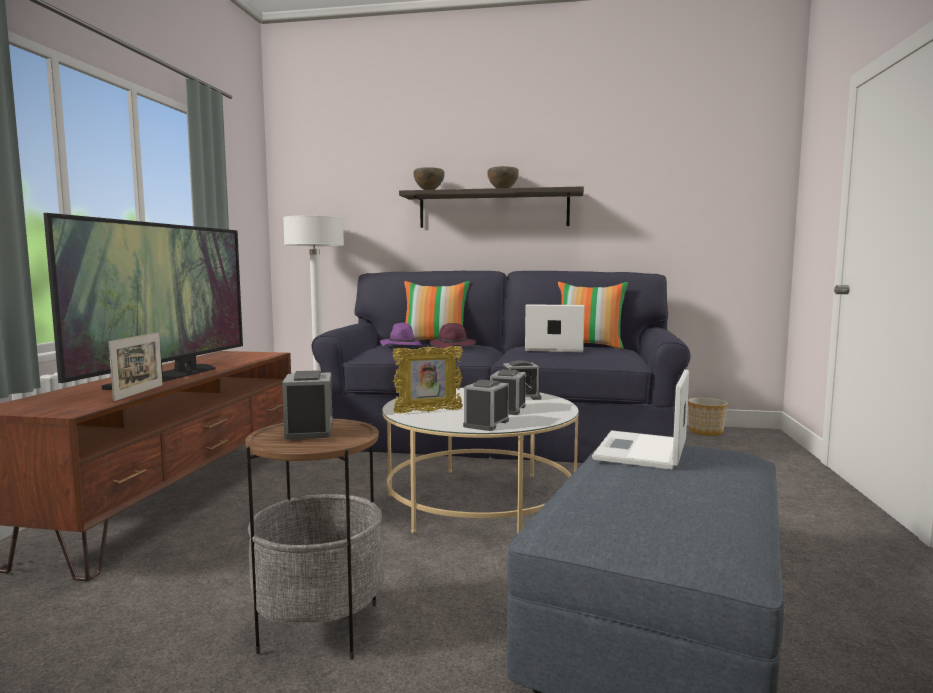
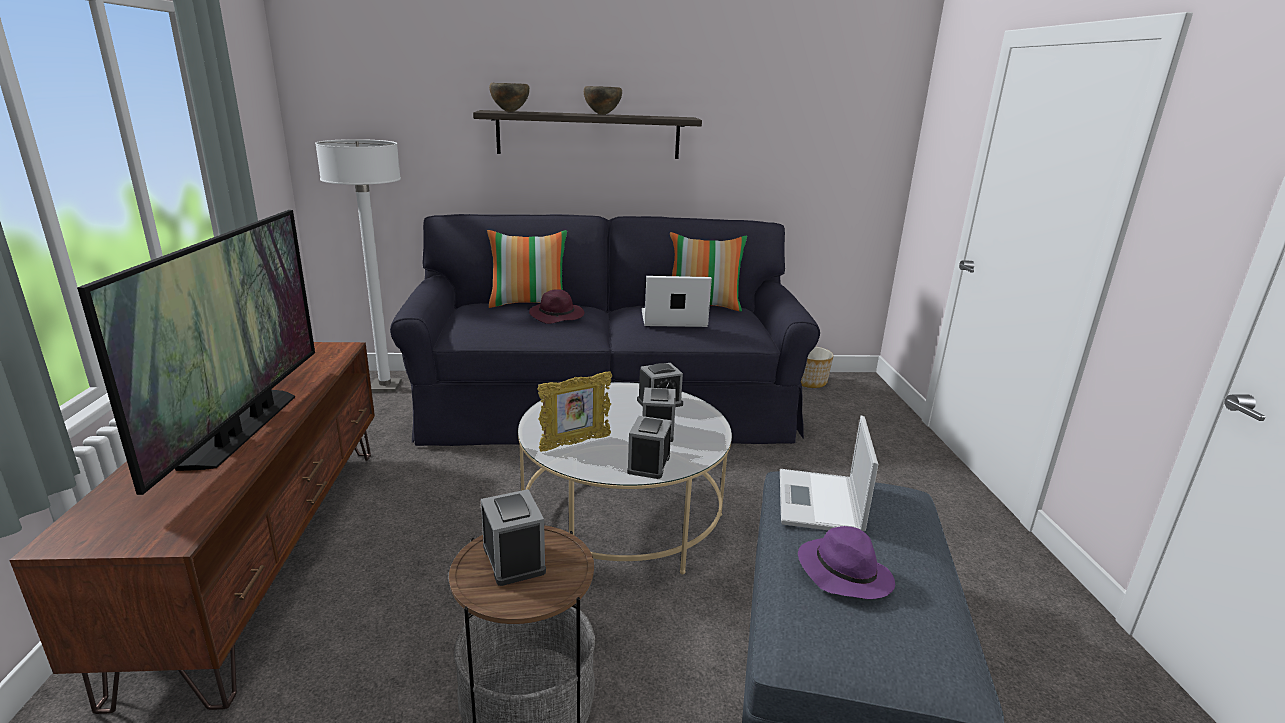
camera: 15 degrees left, 15 degrees up
picture frame [109,332,163,401] -> none
purple hat [380,323,423,346] -> purple hat moved to [798,526,895,599]

